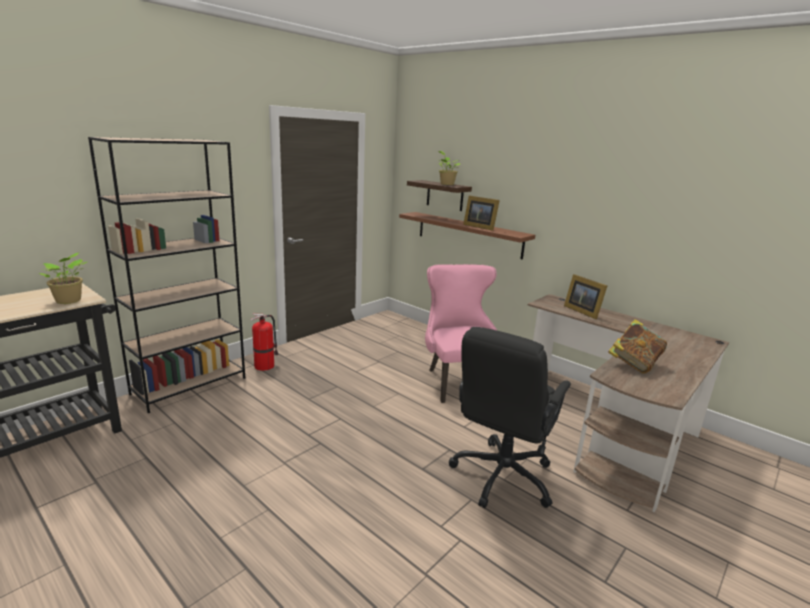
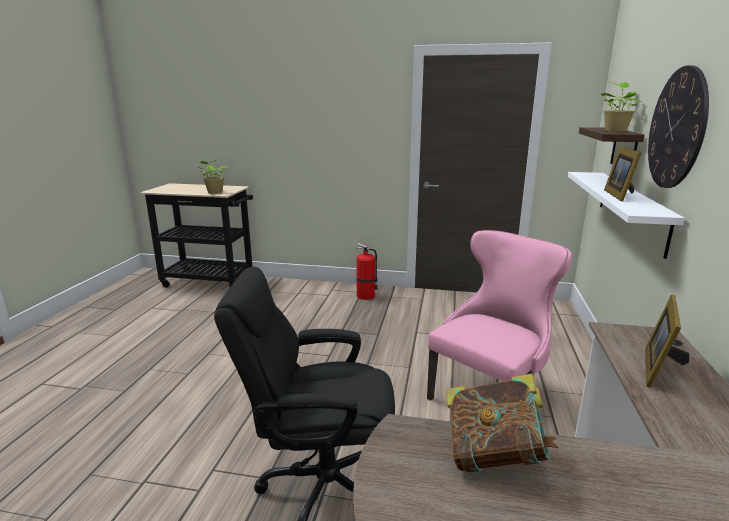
camera: 60 degrees right, 0 degrees up
beige bookcase [88,137,245,413] -> none
brown shelf [399,212,535,259] -> white shelf [568,172,685,259]
none -> wall clock [648,65,709,188]

